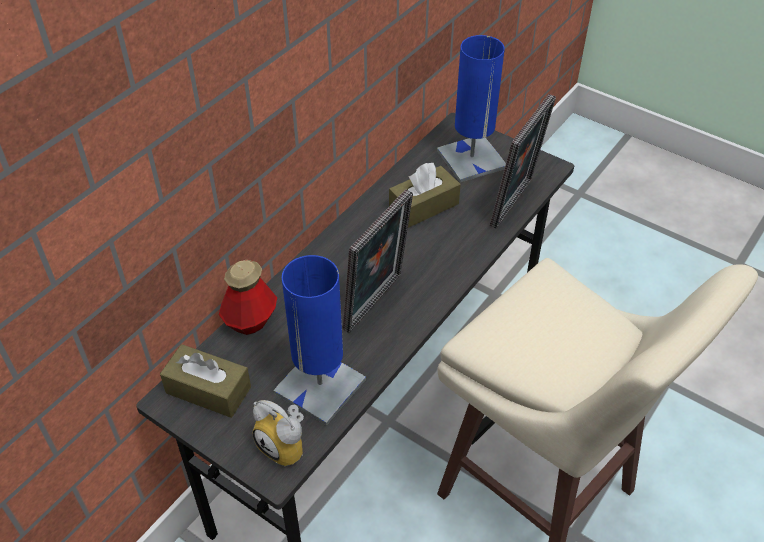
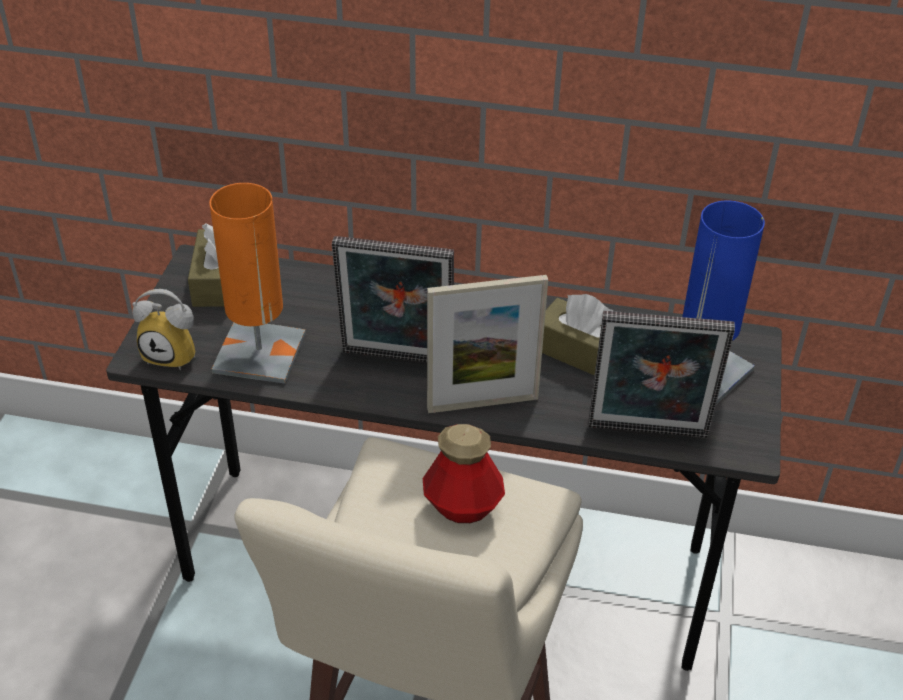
camera: 65 degrees right, 5 degrees down
bottle [219,259,277,335] -> bottle moved to [423,424,505,523]
alarm clock [253,400,304,467] -> alarm clock turned 90 degrees counterclockwise [132,289,195,370]
blue table lamp [273,255,366,425] -> orange table lamp [209,183,306,384]
none -> picture frame [427,275,548,413]

